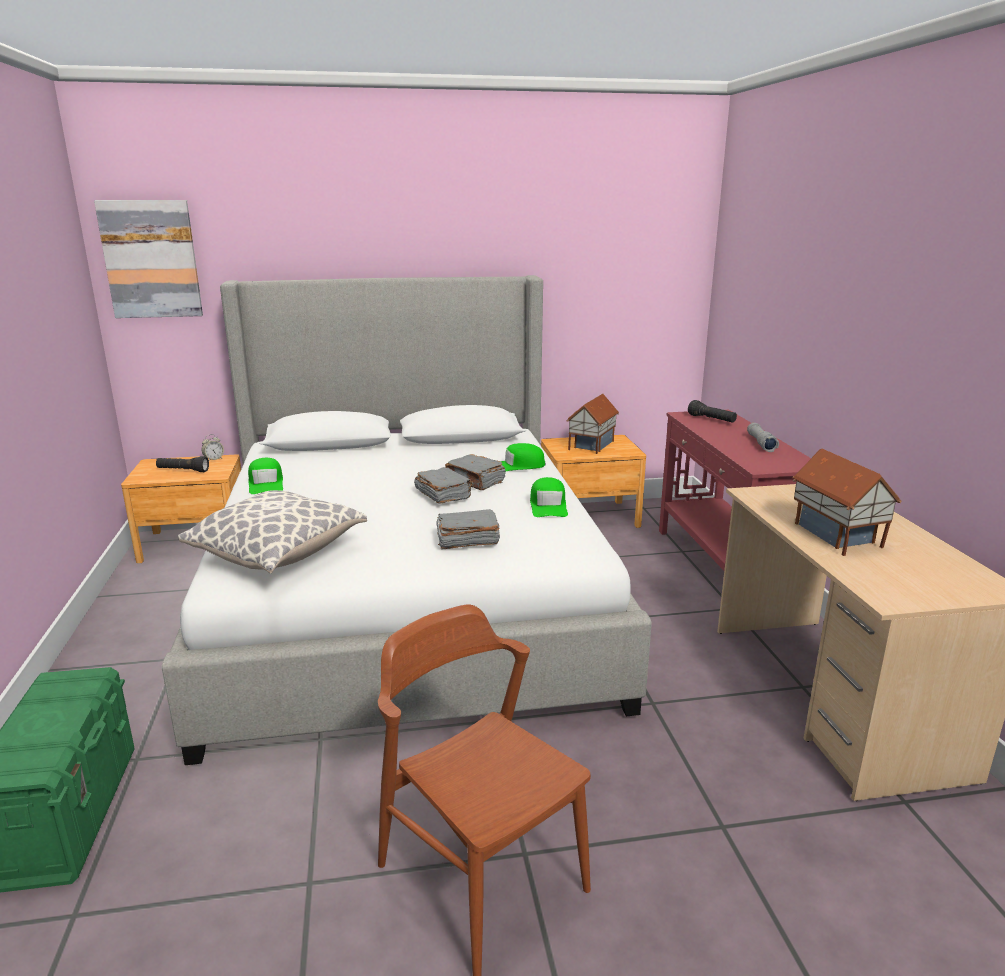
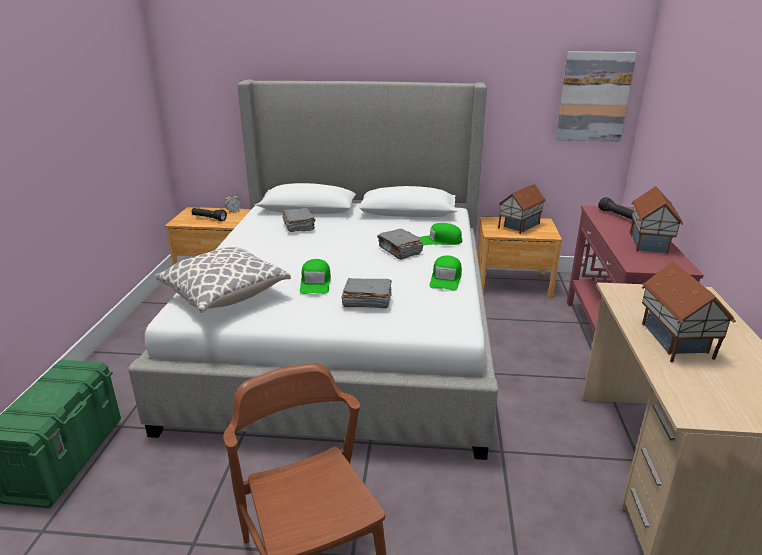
camera: 15 degrees right, 5 degrees up
picture [94,200,203,318] -> picture moved to [556,51,637,142]
green cap [248,458,283,494] -> green cap moved to [300,259,331,294]
grey book [414,467,473,504] -> grey book moved to [282,208,316,232]
grey flashlight [747,423,779,452] -> toy house [630,186,683,254]

